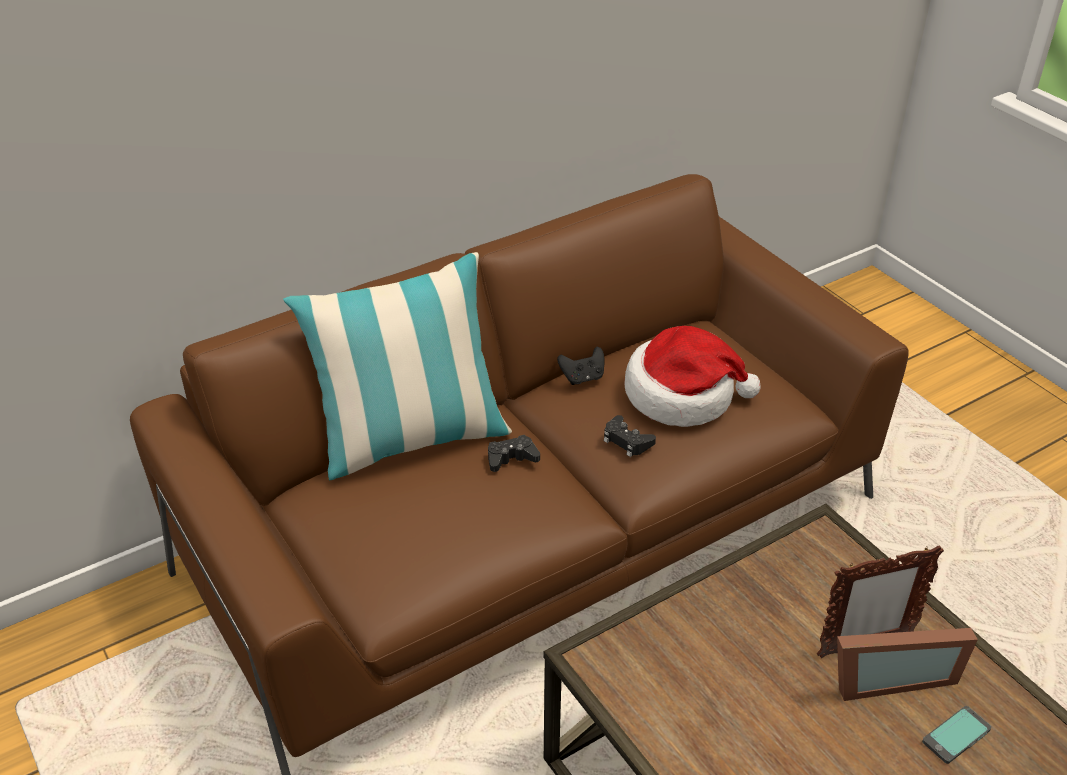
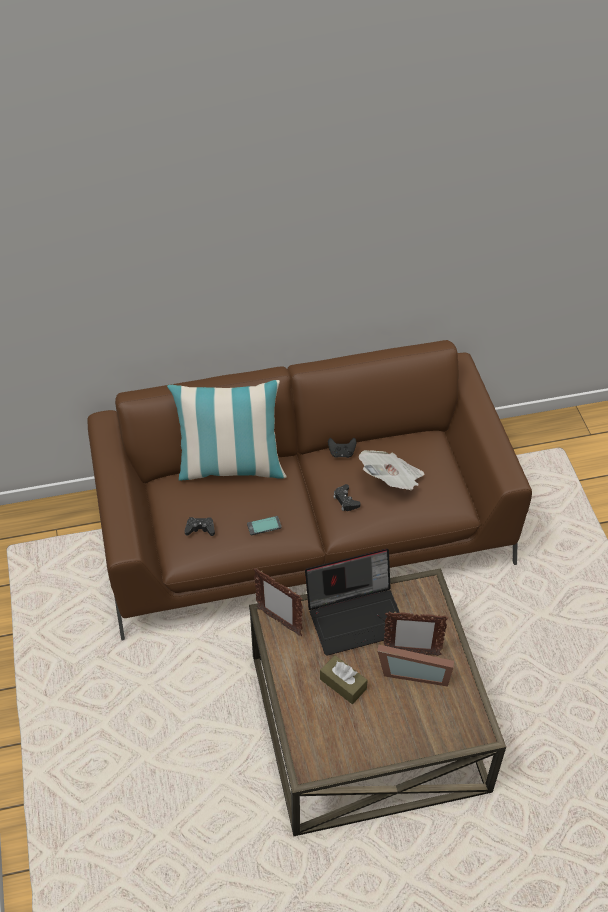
camera: 20 degrees right, 10 degrees up
black game controller [488,435,540,472] -> black game controller moved to [184,517,215,536]
hat [625,326,761,427] -> newspaper [359,450,424,491]
phone [922,706,991,764] -> phone moved to [247,516,281,535]
none -> picture frame [253,568,302,636]
none -> laptop [305,549,401,655]
none -> brown tissue box [320,655,368,704]

